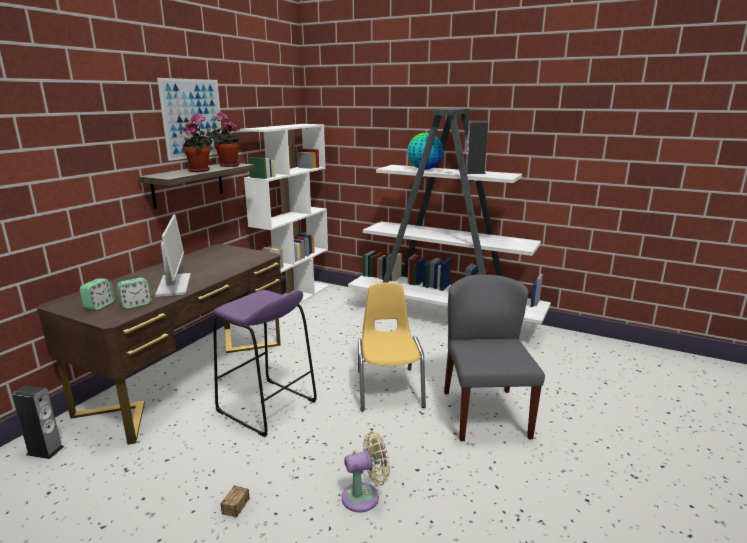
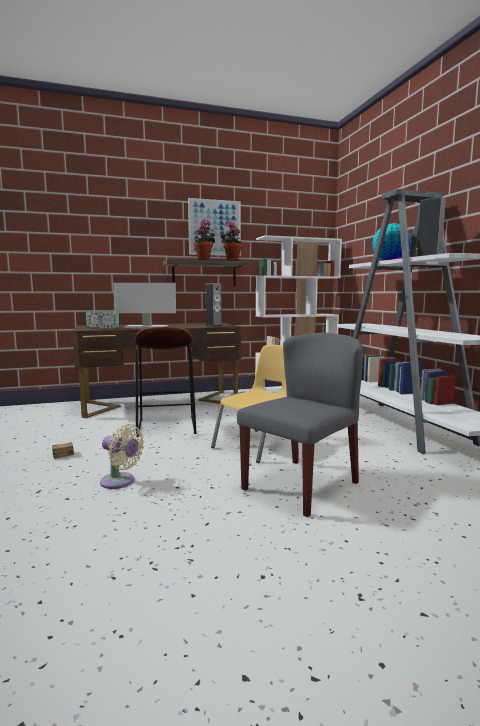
camera: 45 degrees right, 10 degrees down
speaker [12,385,64,459] -> speaker moved to [205,283,222,327]
monitor [155,214,191,297] -> monitor turned 60 degrees clockwise [113,283,176,328]
purple stool [213,290,317,437] -> brown stool [135,327,197,437]

